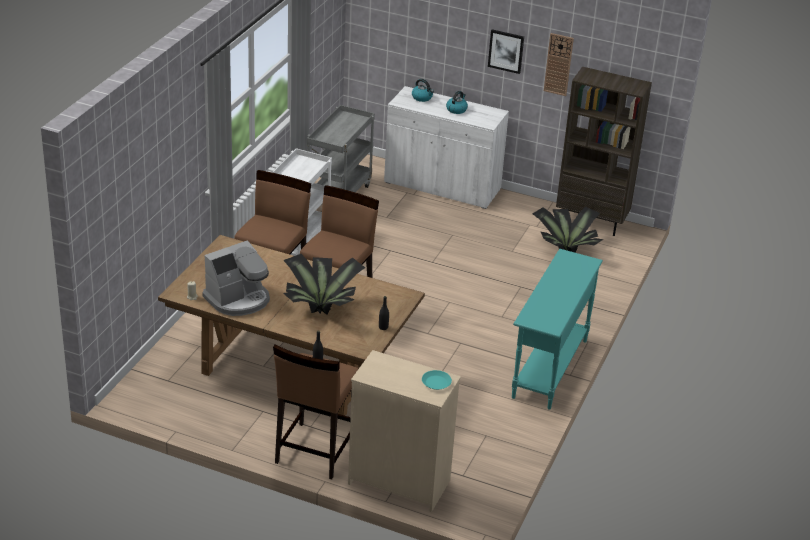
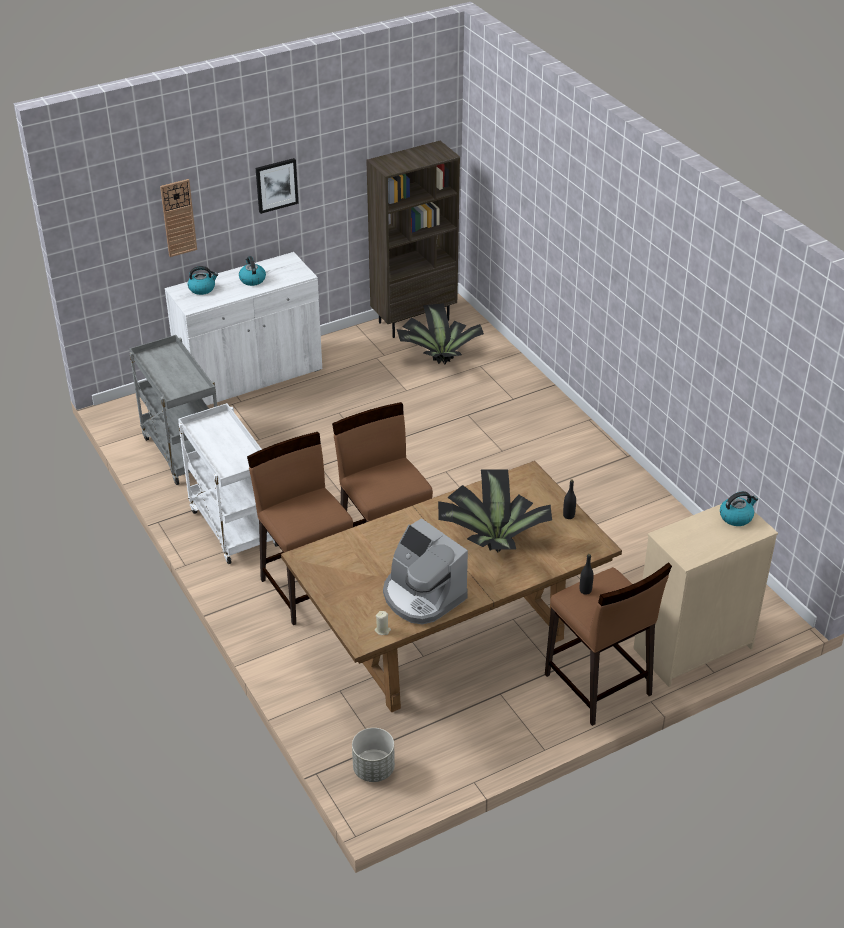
camera: 50 degrees left, 5 degrees up
coffee machine [202,240,270,316] -> coffee machine turned 135 degrees clockwise [383,518,468,625]
turquoise plate [422,370,452,390] -> kettle [720,491,758,526]
turquoise console table [512,249,603,410] -> none
wall clock [544,33,574,96] -> wall clock moved to [160,179,197,257]
none -> grey planter [352,728,395,782]

